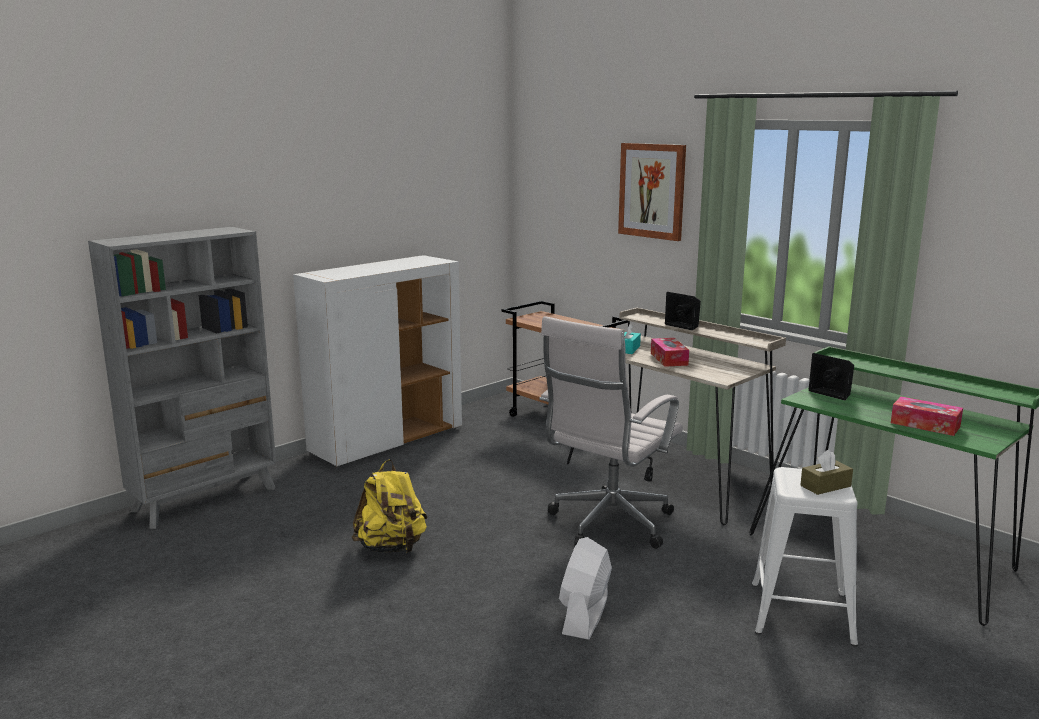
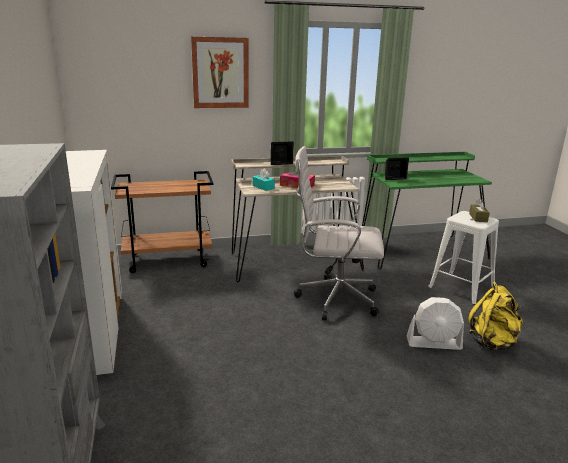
camera: 60 degrees left, 5 degrees up
yellow backpack [352,460,428,553] -> yellow backpack moved to [468,282,523,351]
white office chair [539,316,683,549] -> white office chair turned 120 degrees clockwise [294,146,384,320]
white fan [559,537,612,640] -> white fan turned 45 degrees counterclockwise [407,297,464,350]
tissue box [891,397,963,436] -> none

